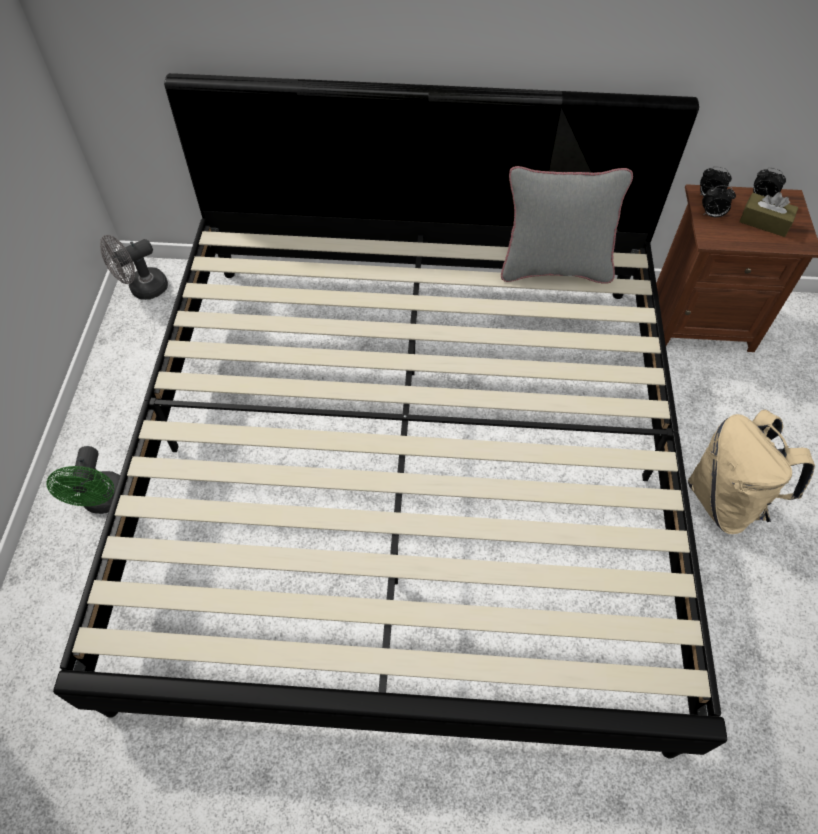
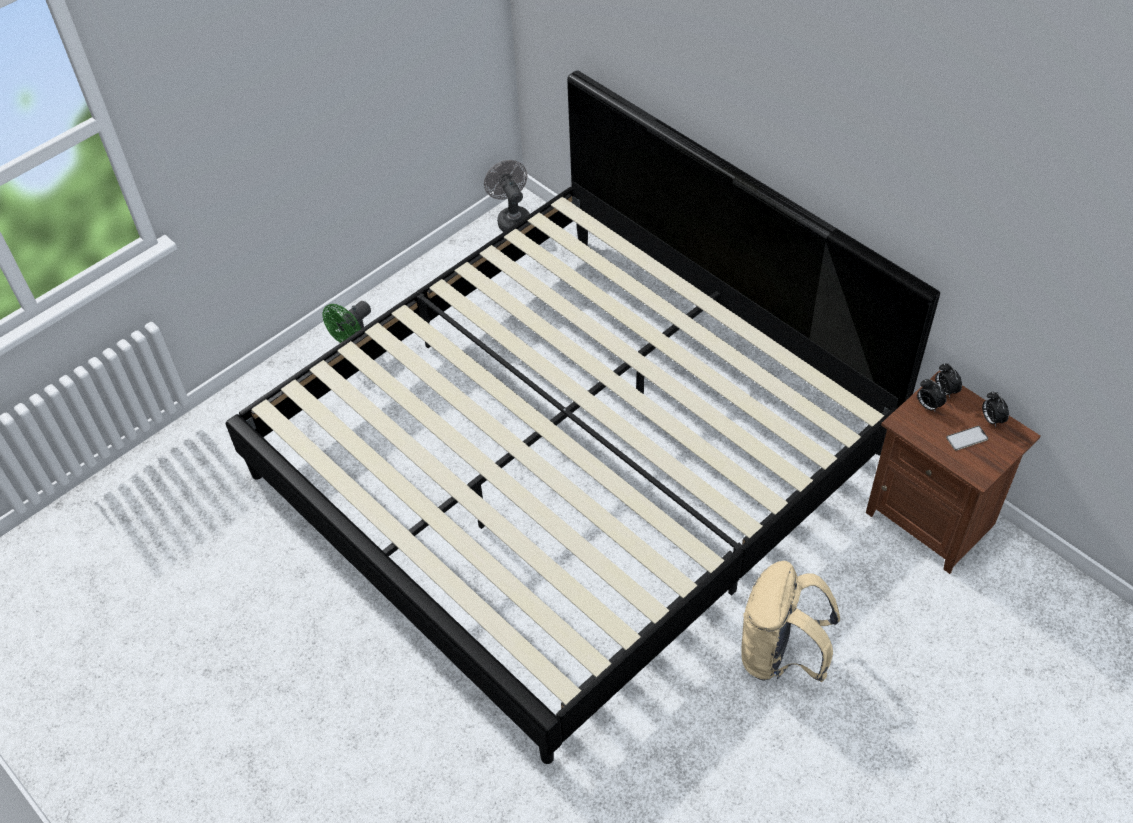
camera: 45 degrees right, 5 degrees down
grey fan [100,235,168,300] -> grey fan turned 60 degrees clockwise [484,160,530,232]
grey pillow [501,166,633,284] -> none
brown tissue box [739,192,798,237] -> phone [946,426,988,451]

